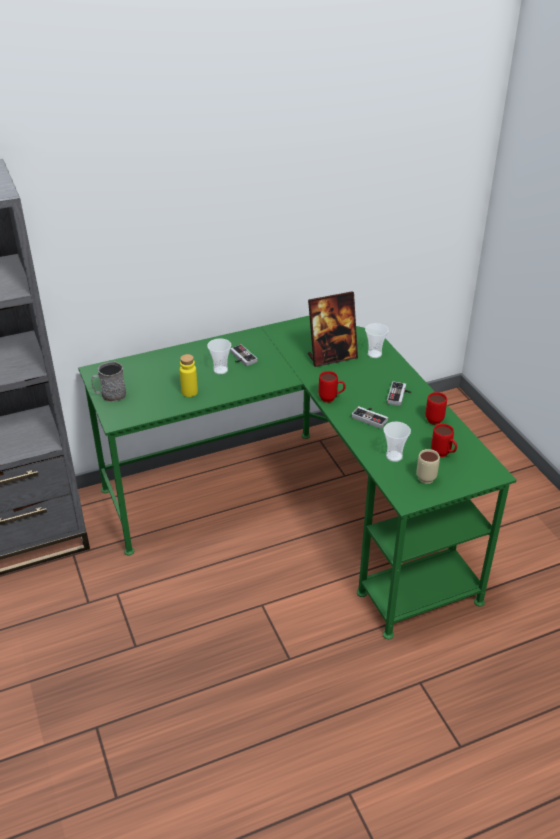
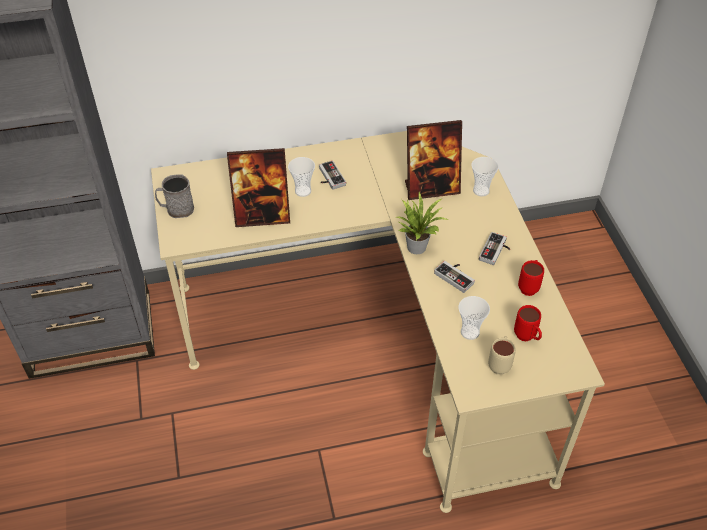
camera: 10 degrees right, 10 degrees up
green desk [78,316,516,639] -> beige desk [151,131,605,513]
yellow bottle [180,354,198,397] -> picture frame [227,148,290,227]
red mug [319,371,346,403] -> potted plant [396,192,448,254]

